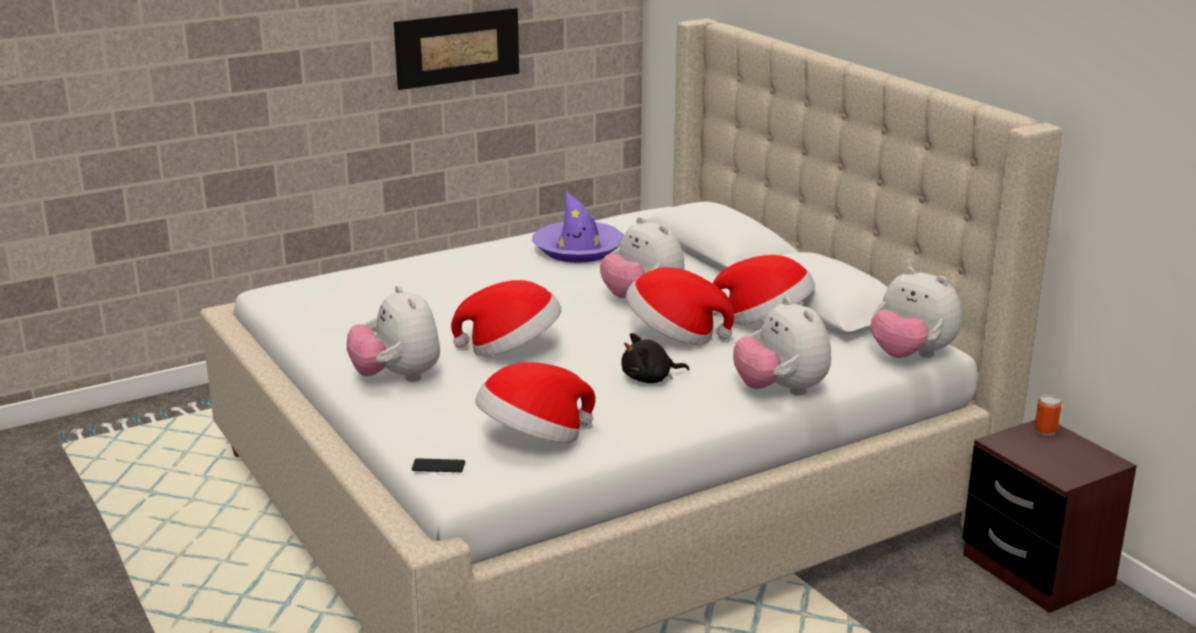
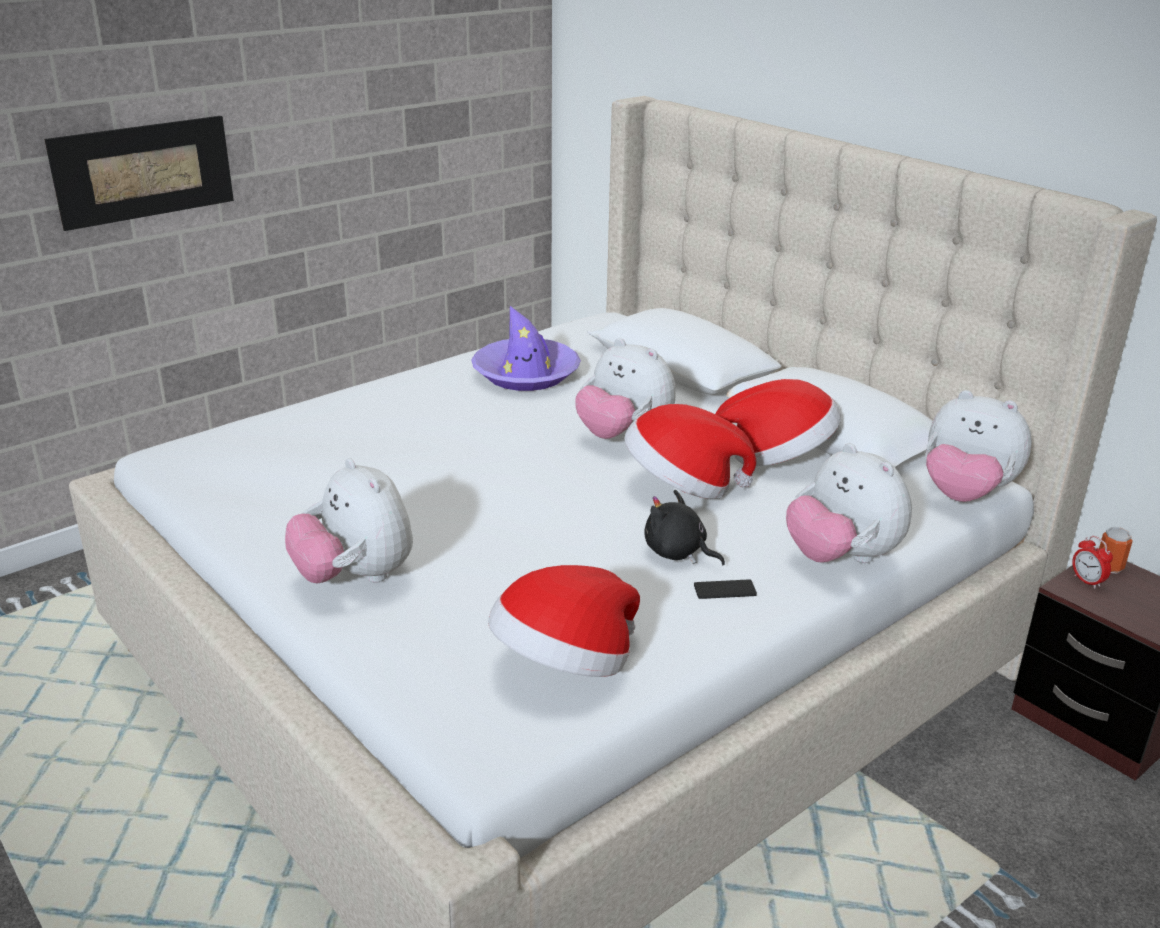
camera: 10 degrees left, 5 degrees up
picture [394,8,519,90] -> picture moved to [44,116,234,231]
phone [412,458,465,472] -> phone moved to [694,579,757,599]
hat [451,280,561,357] -> none
black plush toy [621,333,689,383] -> black plush toy turned 60 degrees clockwise [644,490,725,565]
none -> alarm clock [1072,536,1113,589]

